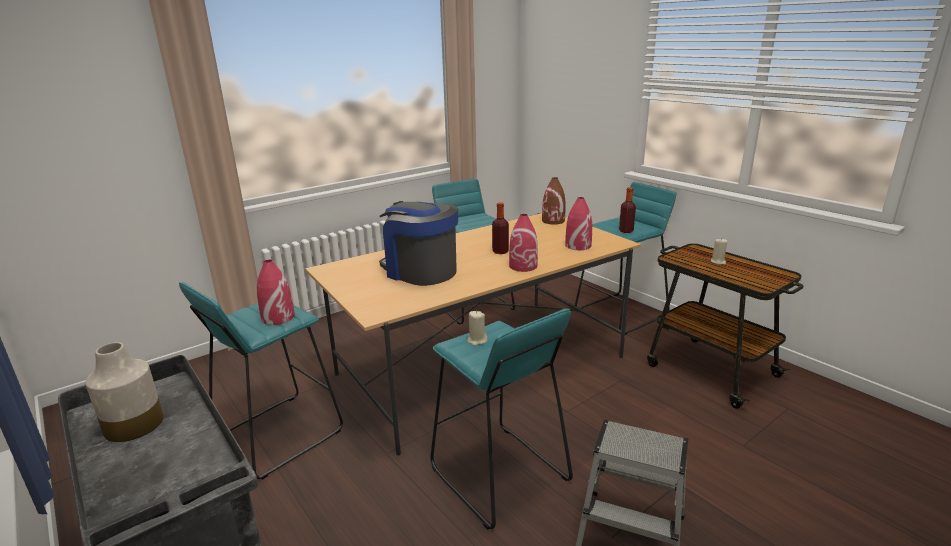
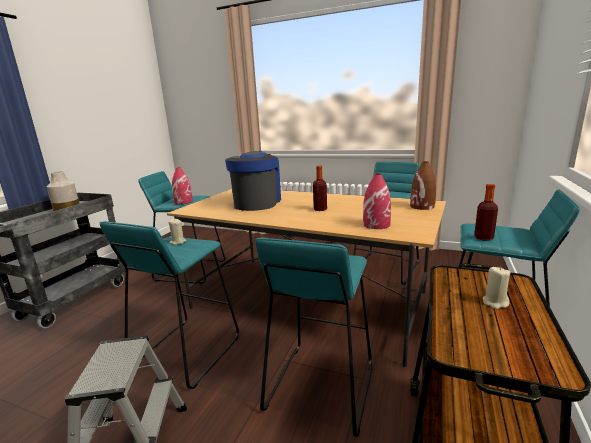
camera: 60 degrees right, 5 degrees down
red vase [509,214,538,272] -> none
none -> turquoise stool [255,237,372,437]

